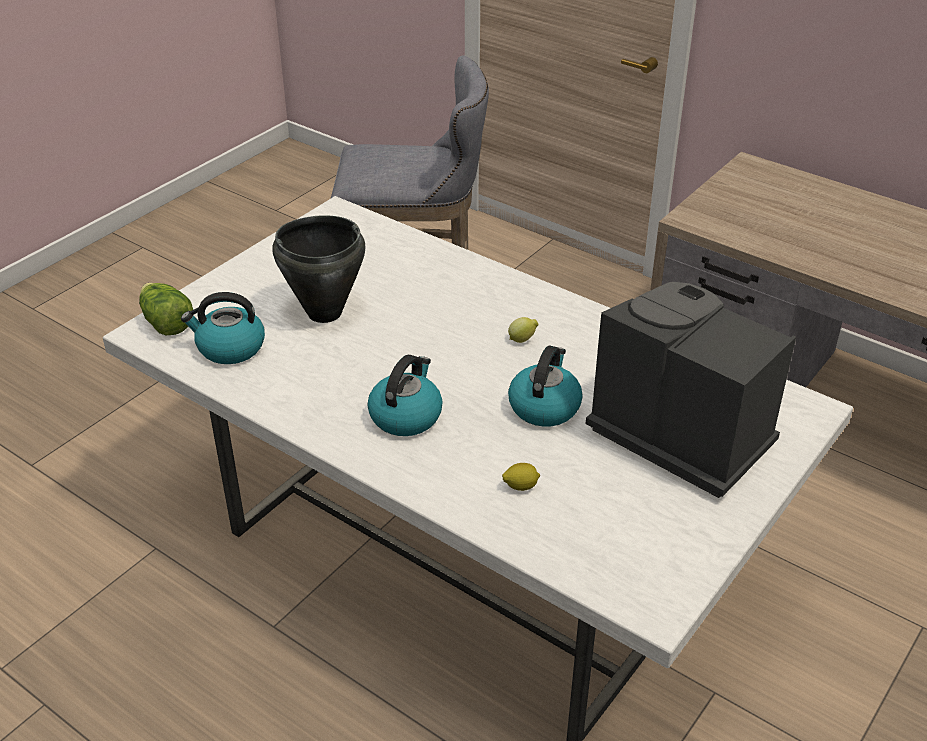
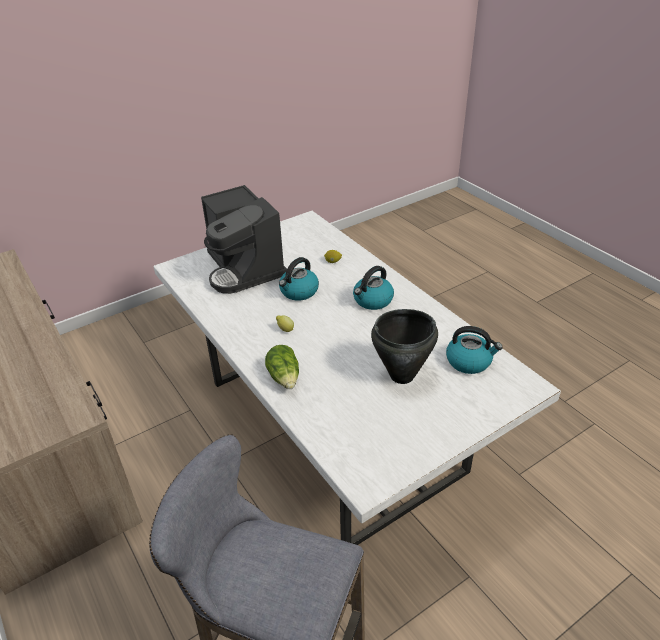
camera: 160 degrees left, 0 degrees up
lettuce [139,283,193,335] -> lettuce moved to [265,345,299,389]

